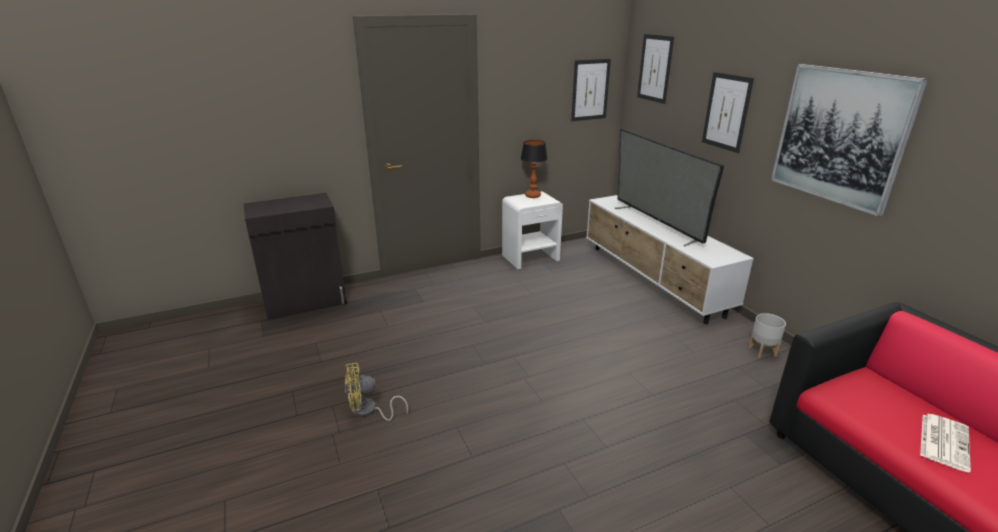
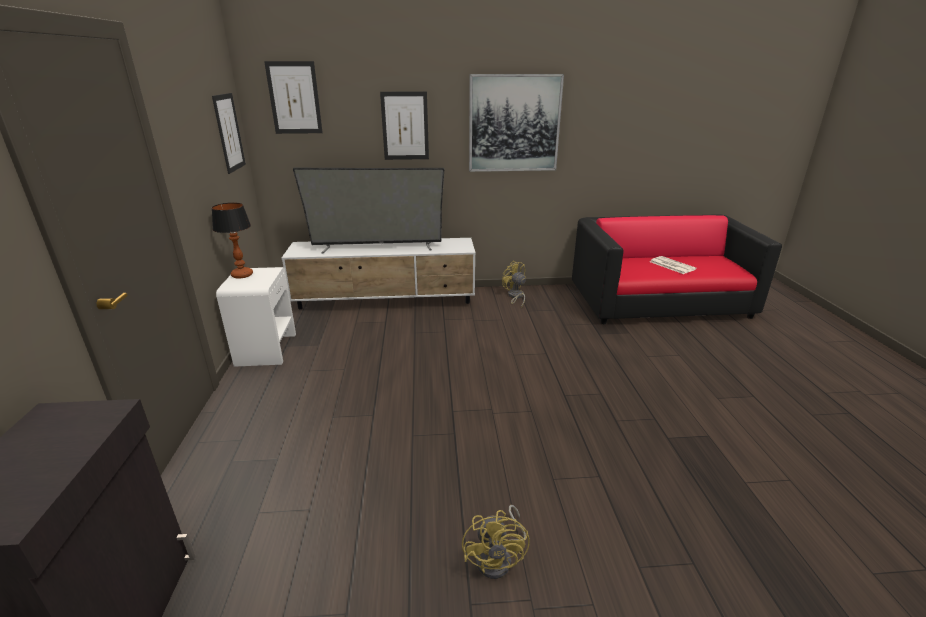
camera: 70 degrees left, 0 degrees up
grey planter [749,313,786,358] -> yellow fan [502,261,526,308]

